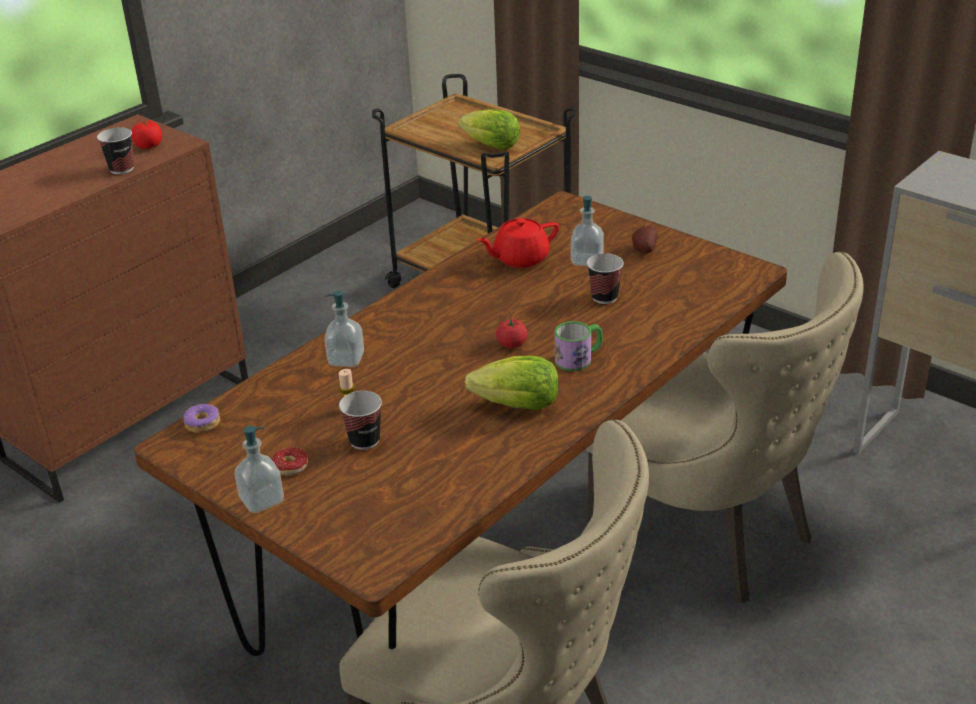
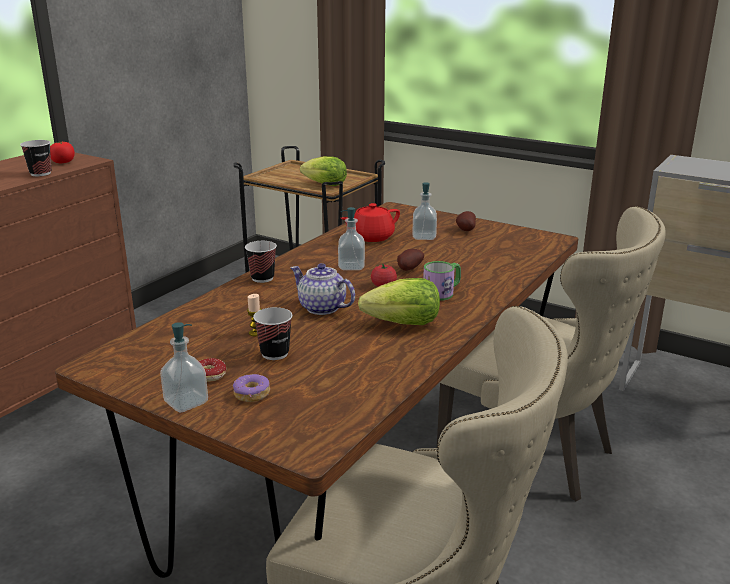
camera: 10 degrees left, 10 degrees down
donut [183,404,220,433] -> donut moved to [233,374,270,402]
soap dispenser [324,290,364,367] -> soap dispenser moved to [338,207,365,270]
cup [587,253,624,304] -> cup moved to [245,241,277,283]
none -> teapot [290,263,355,315]
none -> potato [397,249,424,271]

